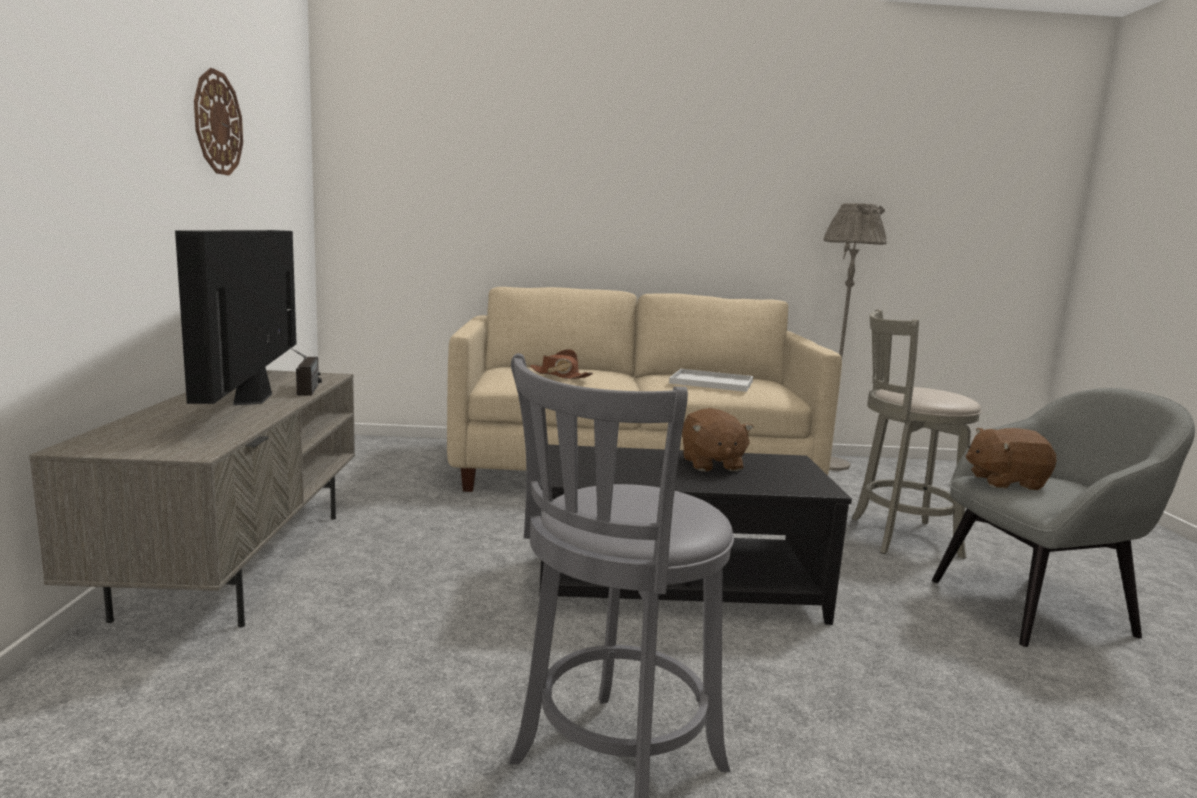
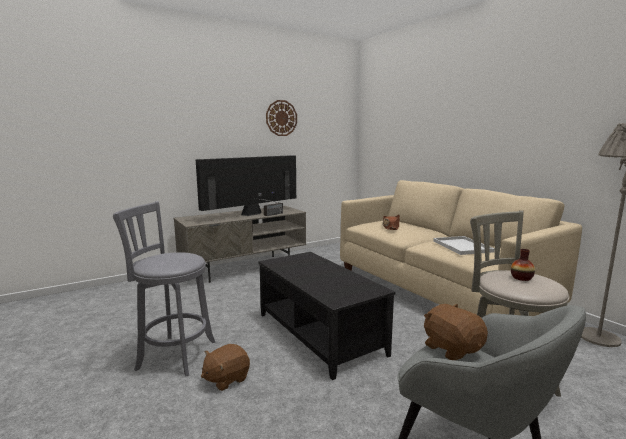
camera: 60 degrees right, 0 degrees up
brown plush toy [682,408,754,472] -> brown plush toy moved to [201,344,250,391]
none -> vase [511,249,535,281]

